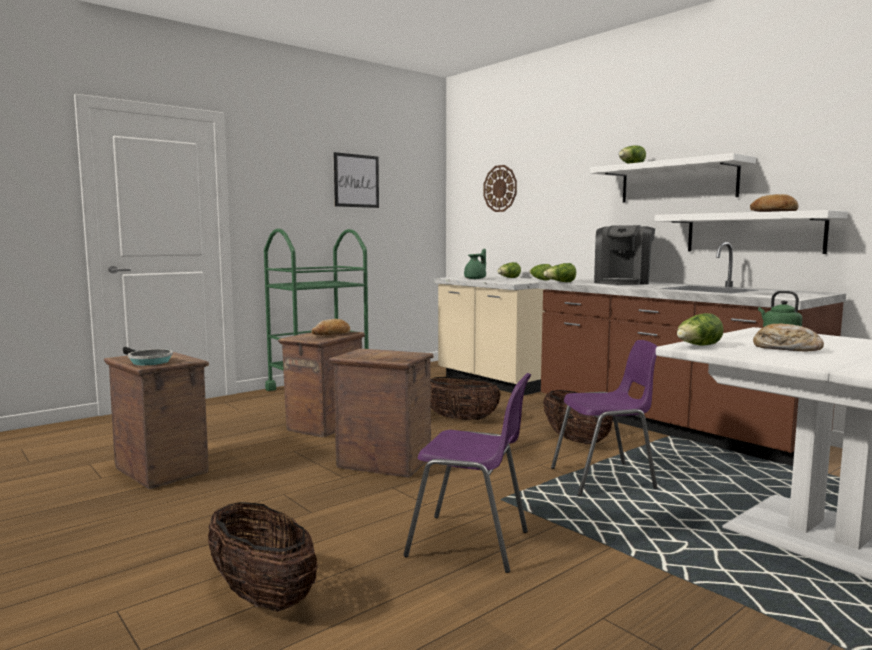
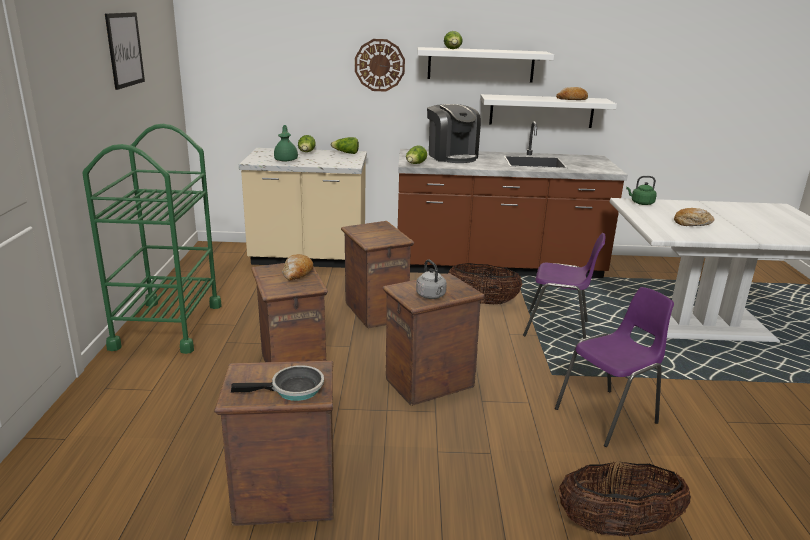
camera: 50 degrees left, 15 degrees up
basket [431,377,501,420] -> crate [341,221,414,328]
wall clock [483,165,517,212] -> wall clock moved to [355,39,405,92]
purple chair [551,340,658,496] -> purple chair turned 75 degrees clockwise [523,233,605,339]
lettuce [677,313,724,346] -> none
none -> grey kettle [416,260,447,299]

